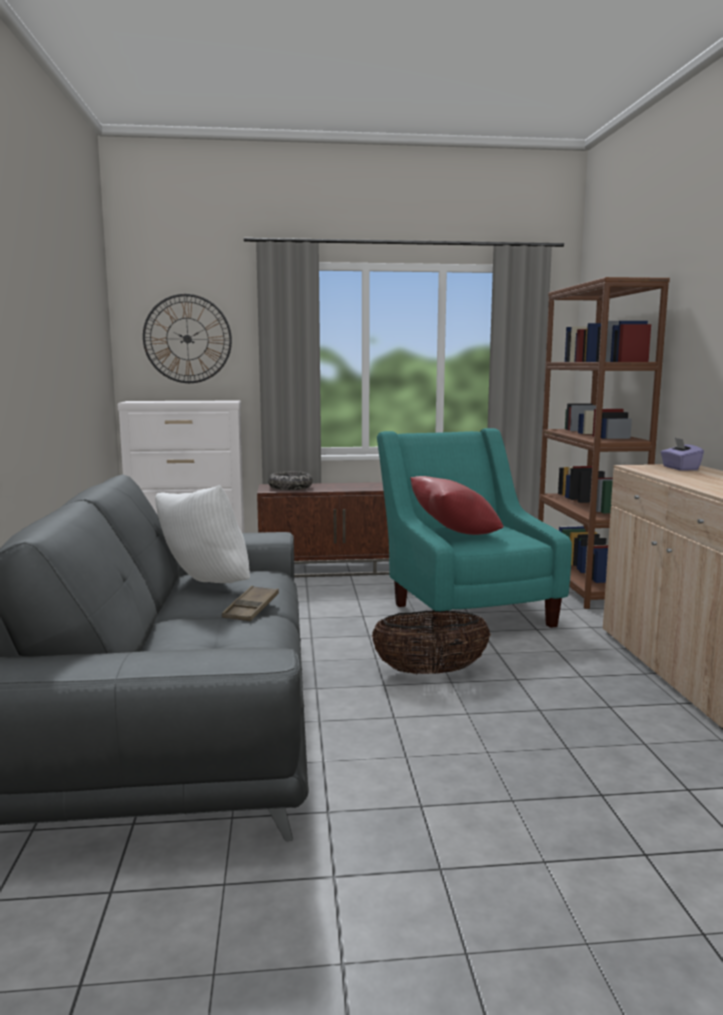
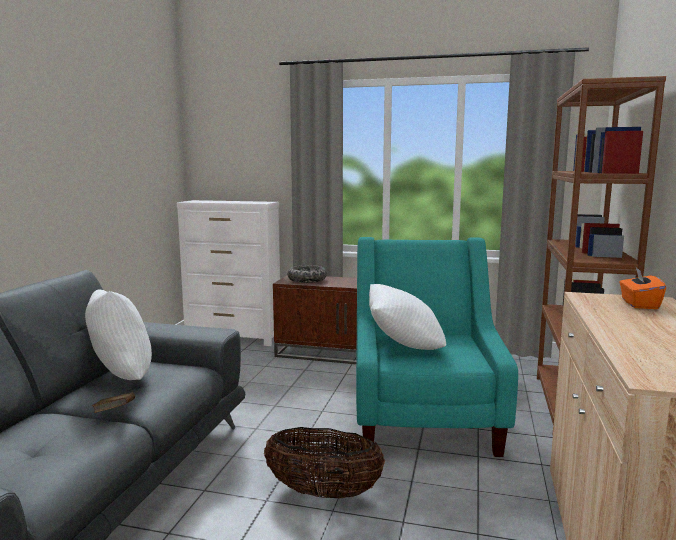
camera: 20 degrees right, 0 degrees up
wall clock [143,294,232,383] -> none
brown tray [222,586,279,621] -> brown book [92,393,135,413]
red pillow [410,476,504,535] -> white pillow [369,284,446,350]
purple tissue box [660,438,704,471] -> orange tissue box [620,266,666,309]

